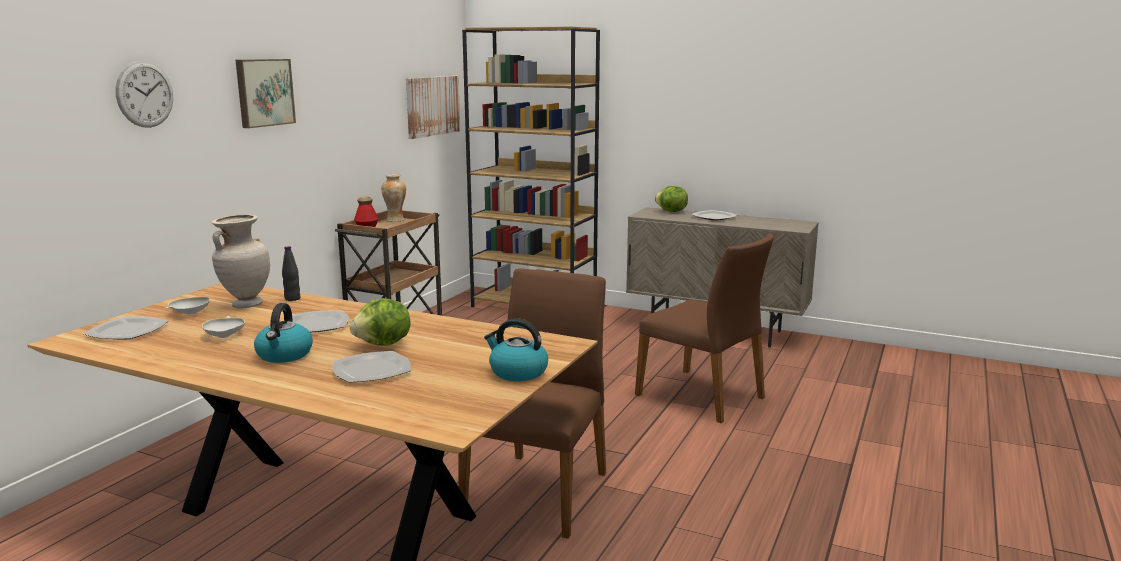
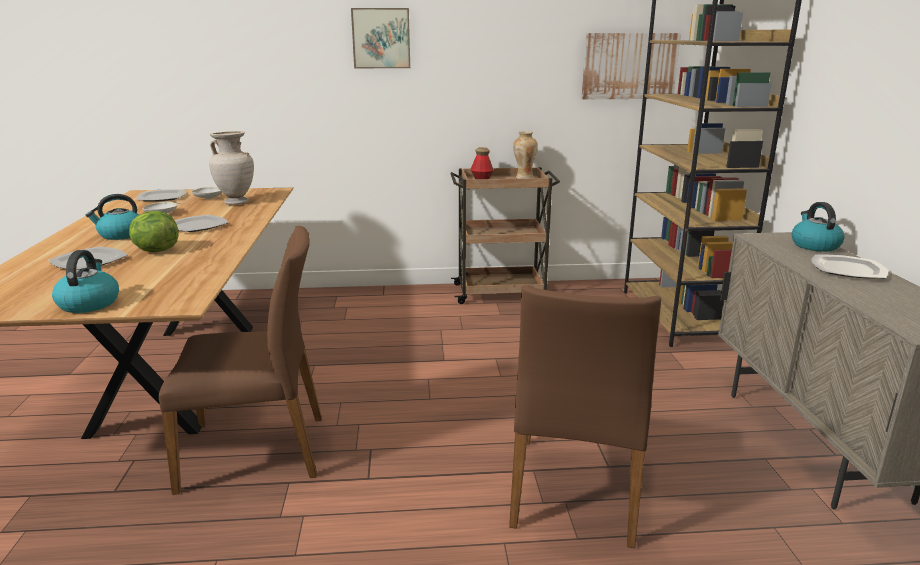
camera: 60 degrees right, 5 degrees up
wall clock [116,61,173,128] -> none
black bottle [282,246,301,301] -> none
lettuce [655,186,688,212] -> kettle [791,202,845,252]

